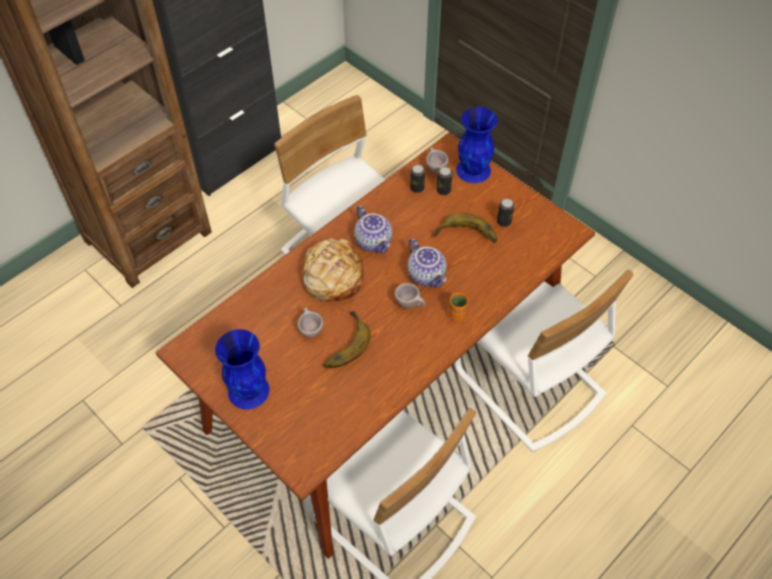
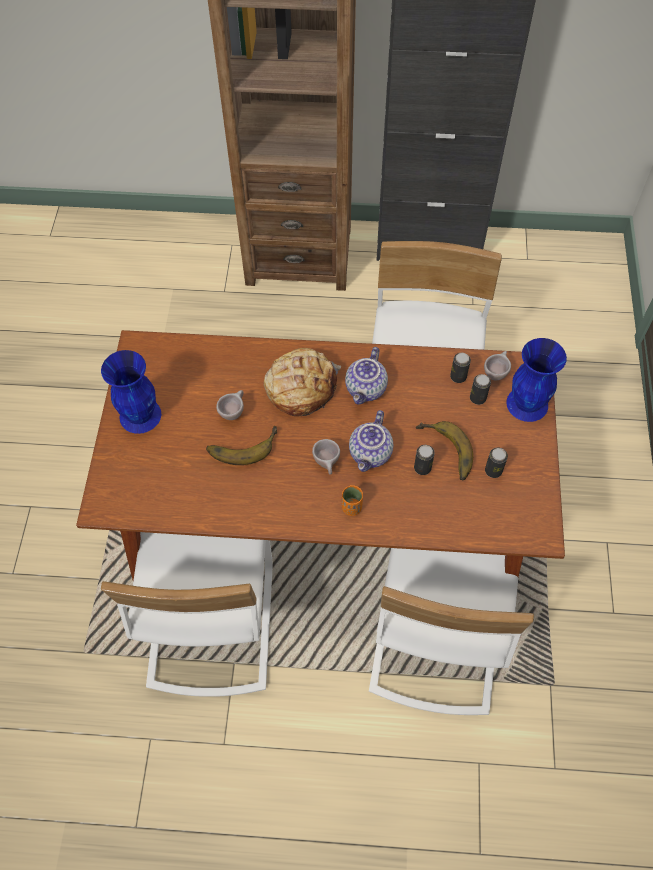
camera: 50 degrees right, 5 degrees up
none -> can [414,445,435,475]

